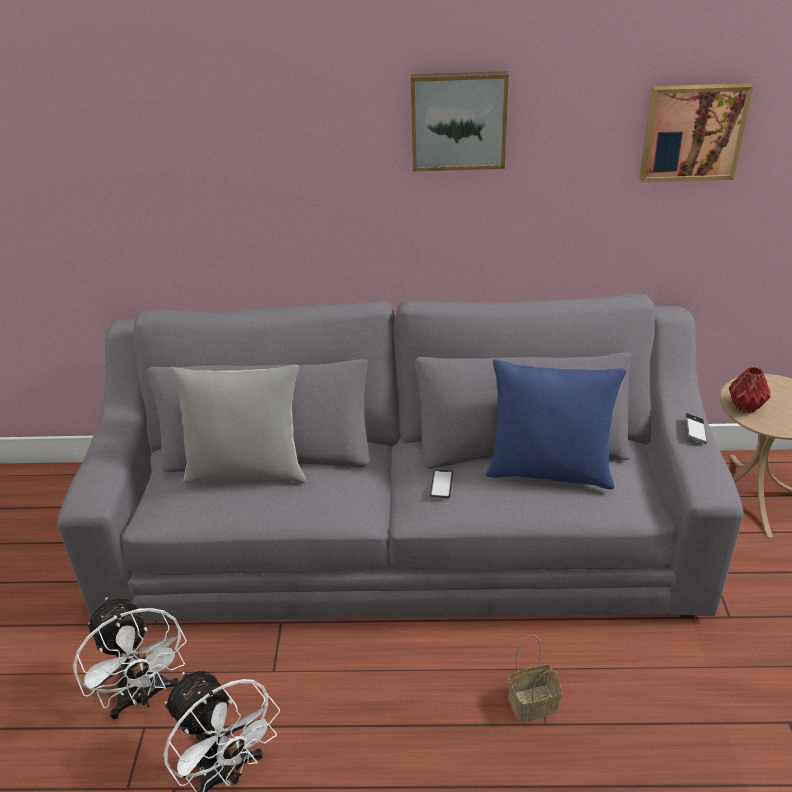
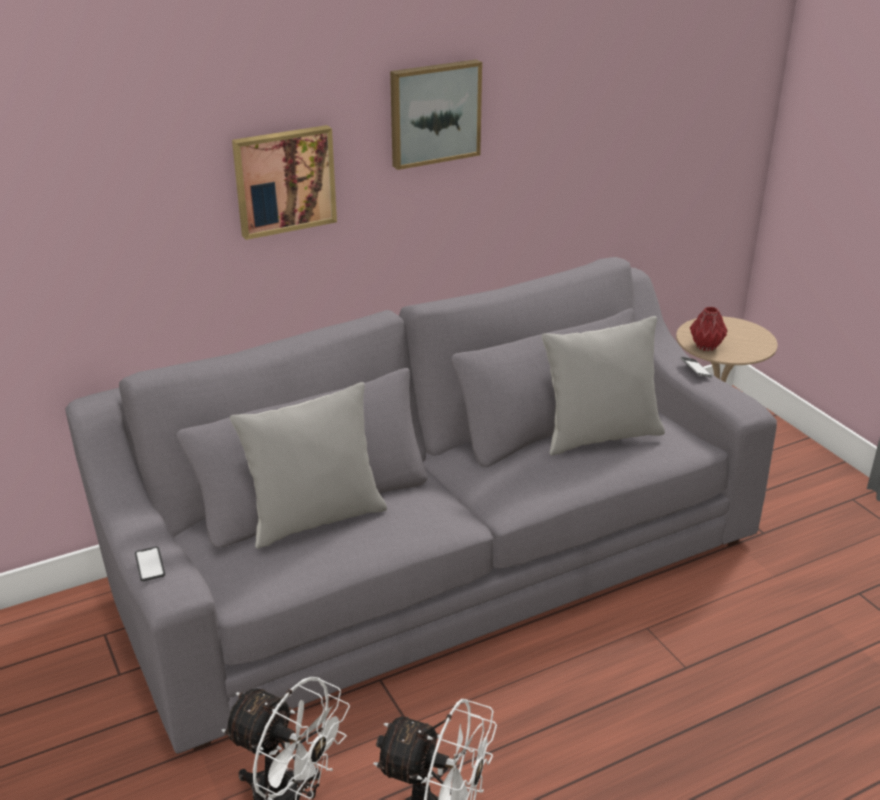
camera: 30 degrees left, 5 degrees down
phone [430,470,453,498] -> phone moved to [135,547,165,581]
blue pillow [486,359,627,490] -> grey pillow [542,316,665,455]
basket [508,635,563,722] -> none
picture [639,83,753,182] -> picture moved to [232,125,337,240]

